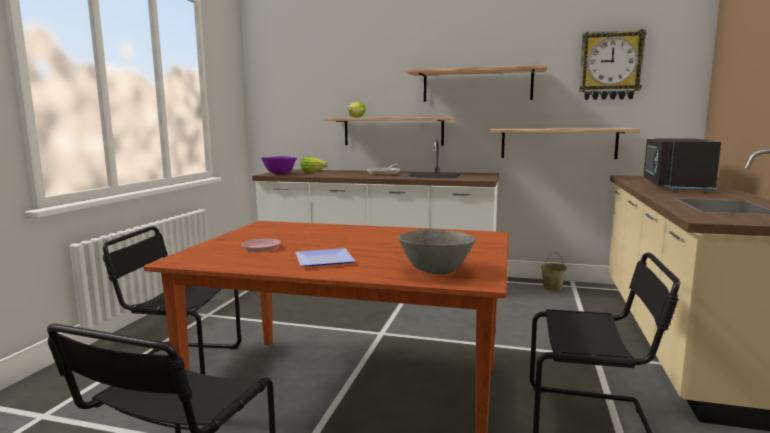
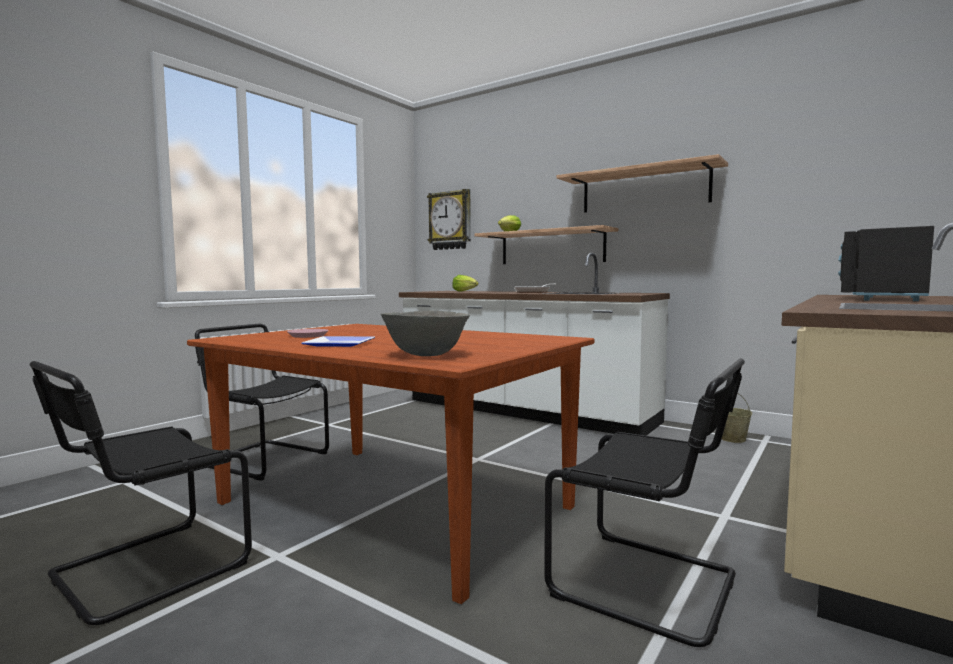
camera: 20 degrees right, 5 degrees down
purple bowl [261,156,297,174] -> none
shelf [489,128,640,159] -> none
wall clock [579,29,647,100] -> wall clock moved to [427,189,471,250]

